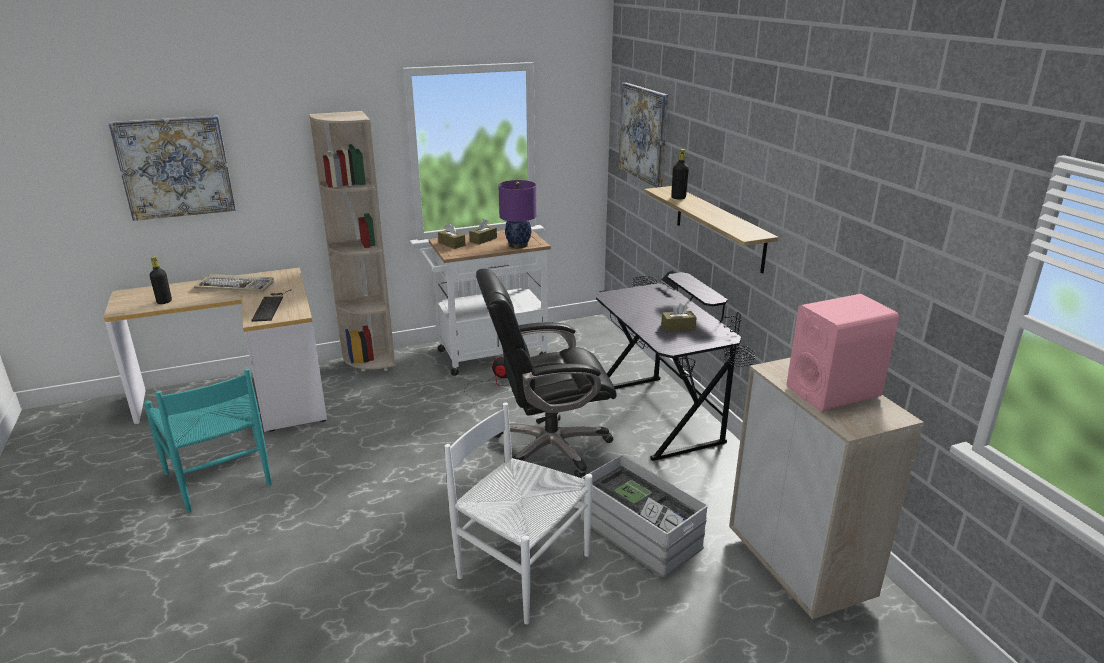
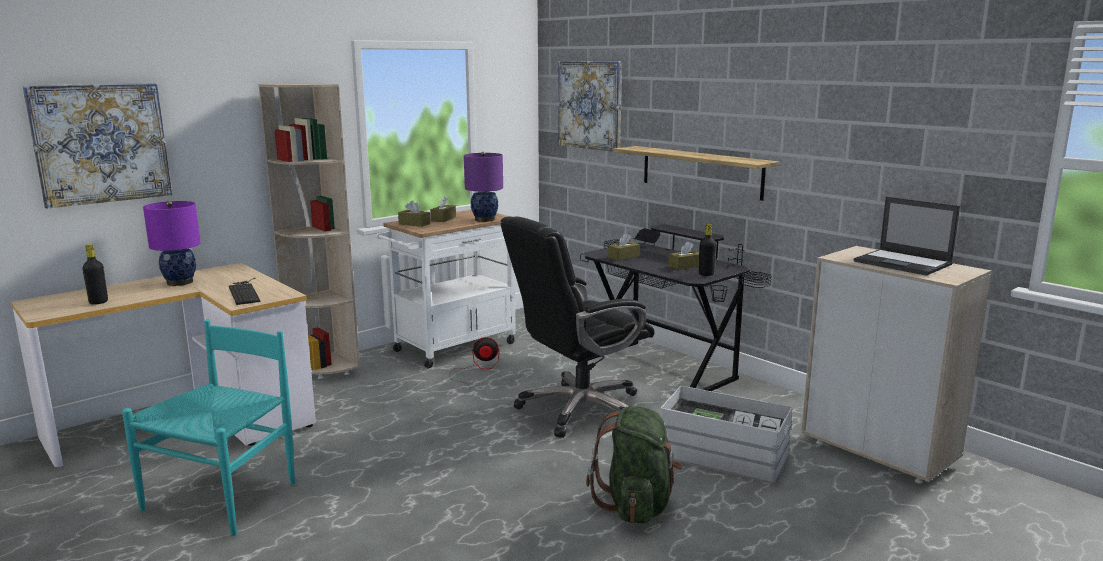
camera: 20 degrees left, 10 degrees down
turquoise chair [144,368,272,513] -> turquoise chair turned 105 degrees counterclockwise [122,320,295,536]
keyboard [194,274,274,292] -> purple table lamp [143,201,201,286]
white chair [445,403,593,624] -> green backpack [586,406,683,524]
black bottle [671,149,689,199] -> black bottle moved to [699,224,716,276]
pink speaker [787,294,899,411] -> laptop [854,197,960,276]
none -> brown tissue box [608,233,640,261]

